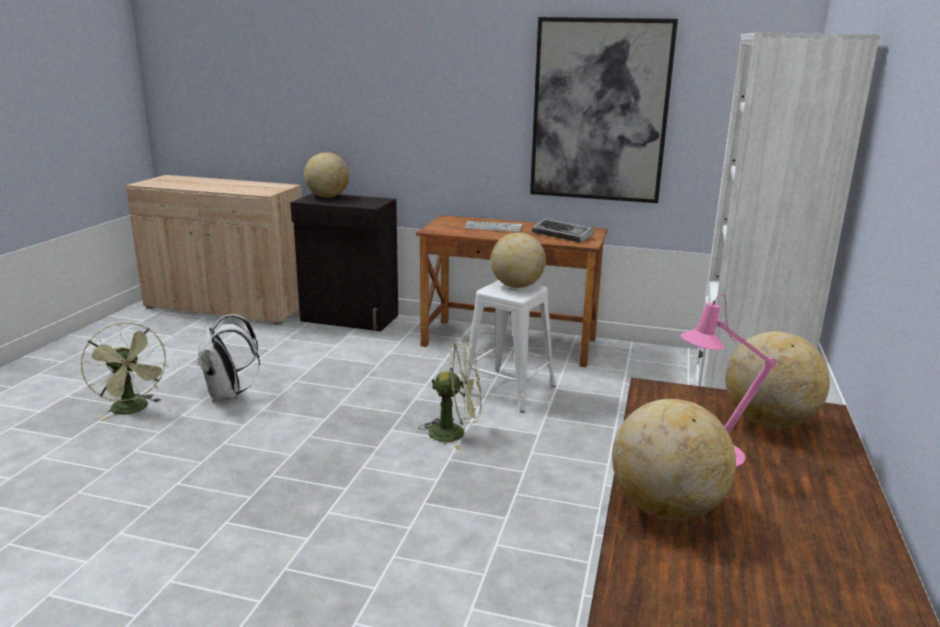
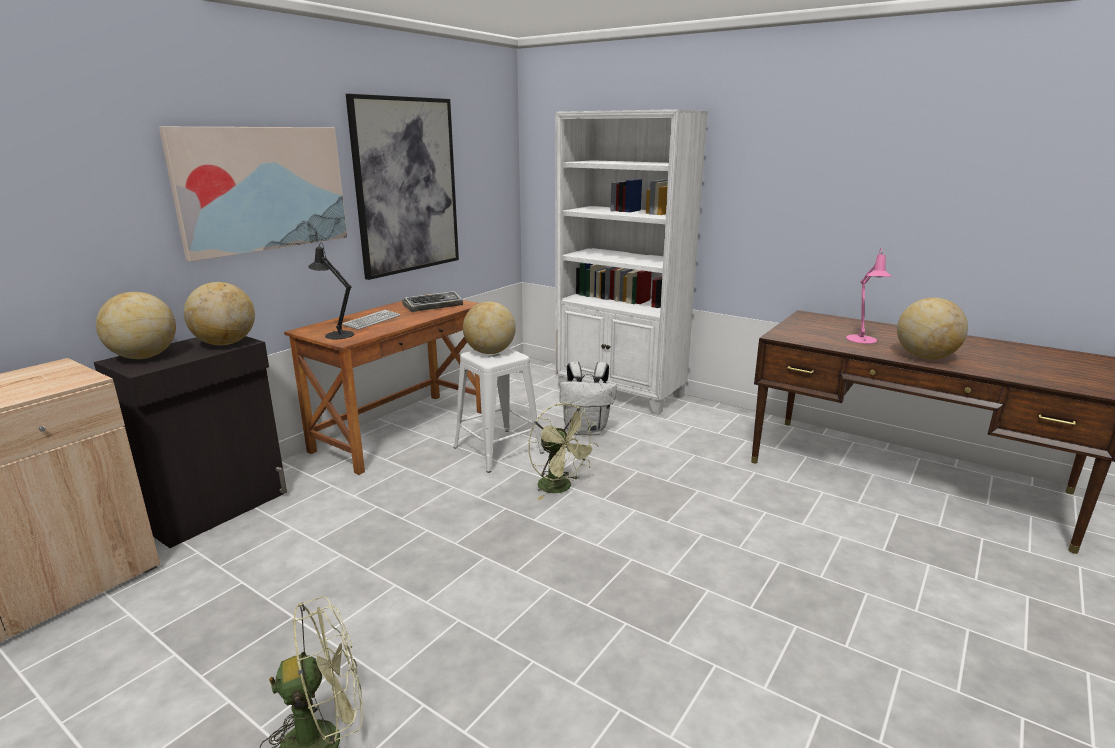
camera: 70 degrees left, 0 degrees up
white backpack [197,314,260,402] -> white backpack moved to [559,362,617,435]
green fan [419,342,481,450] -> green fan turned 120 degrees clockwise [529,403,598,500]
globe [726,331,830,428] -> globe moved to [184,282,255,345]
none -> picture [159,127,347,262]
none -> black table lamp [308,244,354,339]

